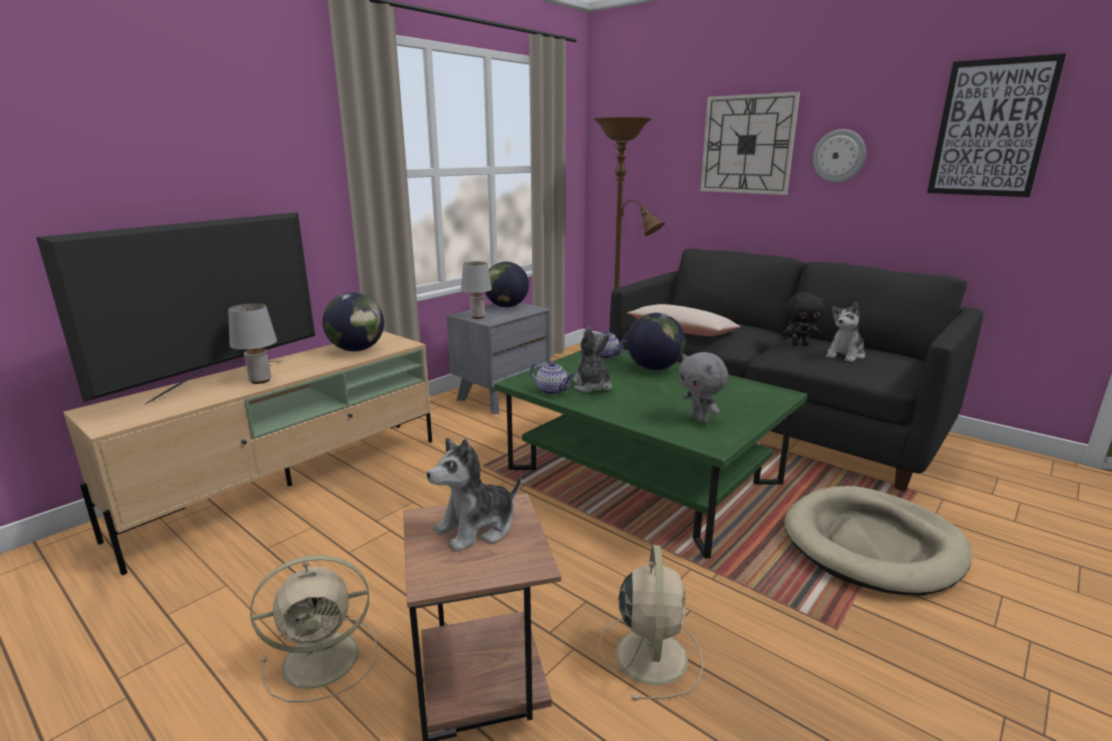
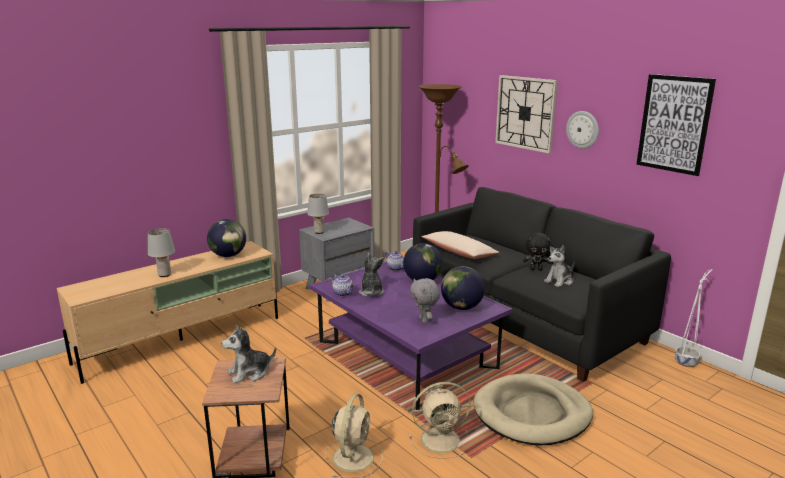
camera: 10 degrees right, 0 degrees up
television [36,212,315,405] -> none
beige fan [250,555,377,702] -> beige fan moved to [409,382,471,459]
globe [485,262,529,307] -> globe moved to [441,266,485,310]
green coffee table [494,349,807,559] -> purple coffee table [310,262,512,410]
none -> white planter [675,269,712,367]

